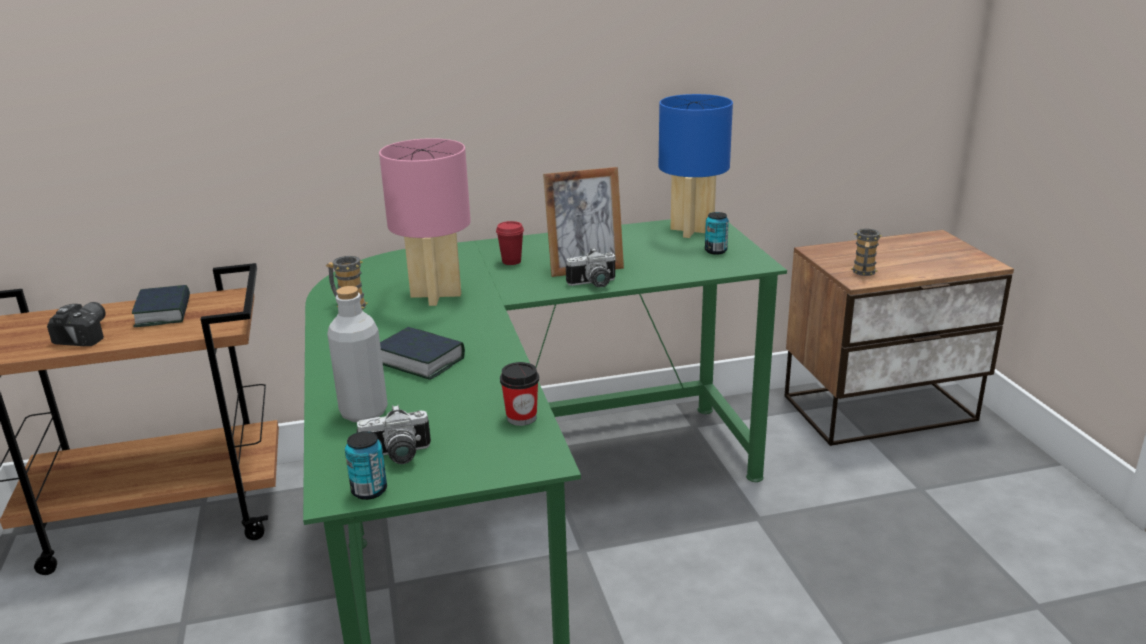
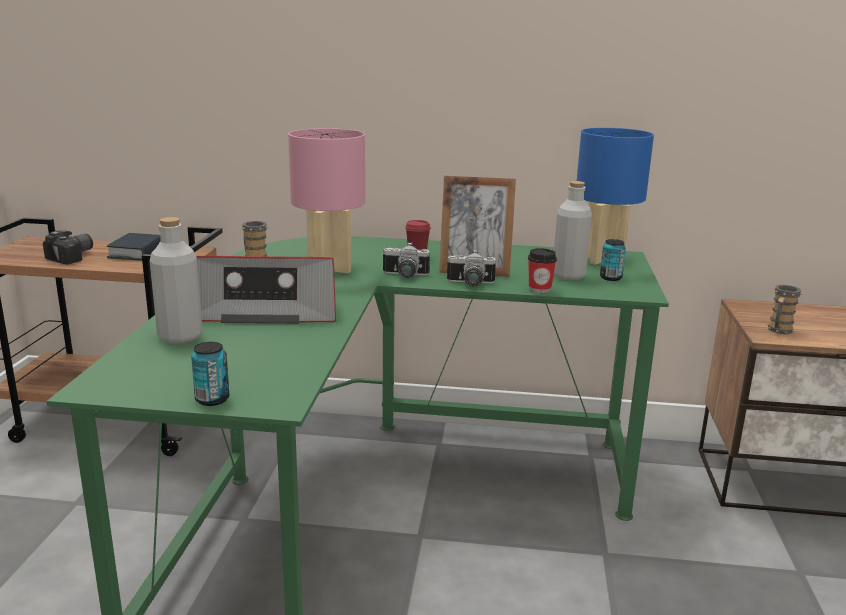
camera: 20 degrees right, 5 degrees down
can [345,431,387,500] -> can moved to [191,342,229,406]
camera [357,405,431,464] -> camera moved to [383,242,430,278]
book [380,327,465,380] -> radio [196,256,336,324]
cup [500,362,539,426] -> cup moved to [528,248,557,294]
none -> grey bottle [554,181,592,281]

